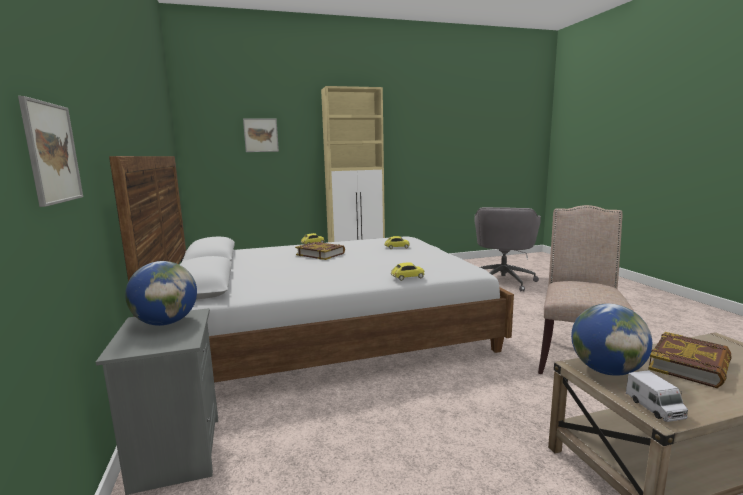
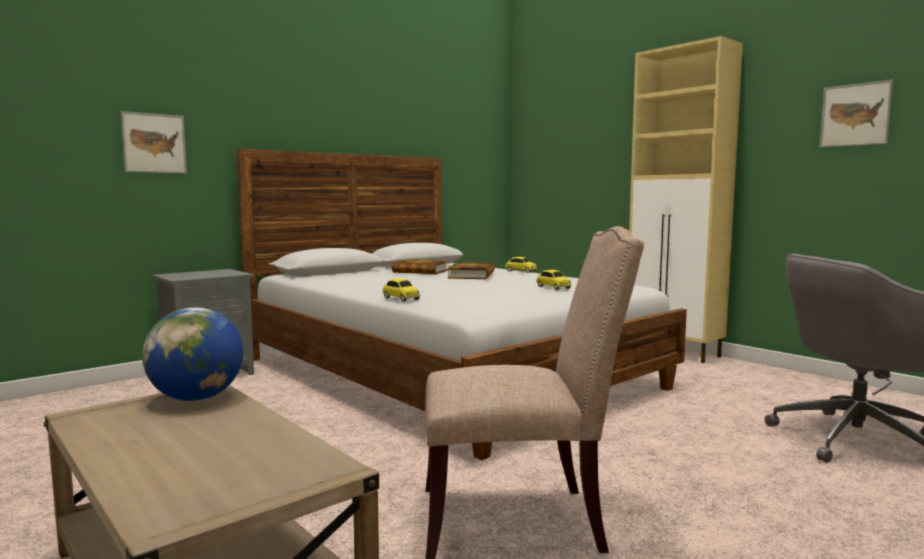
camera: 65 degrees right, 5 degrees down
globe [125,261,197,326] -> none
picture [243,119,279,152] -> picture moved to [820,80,893,147]
toy truck [626,370,688,422] -> none
book [648,332,731,388] -> book moved to [392,259,449,274]

